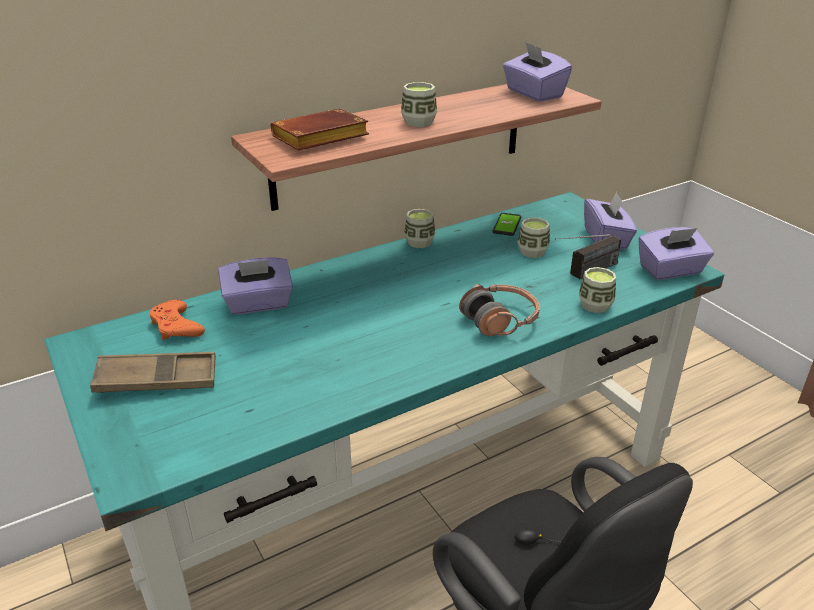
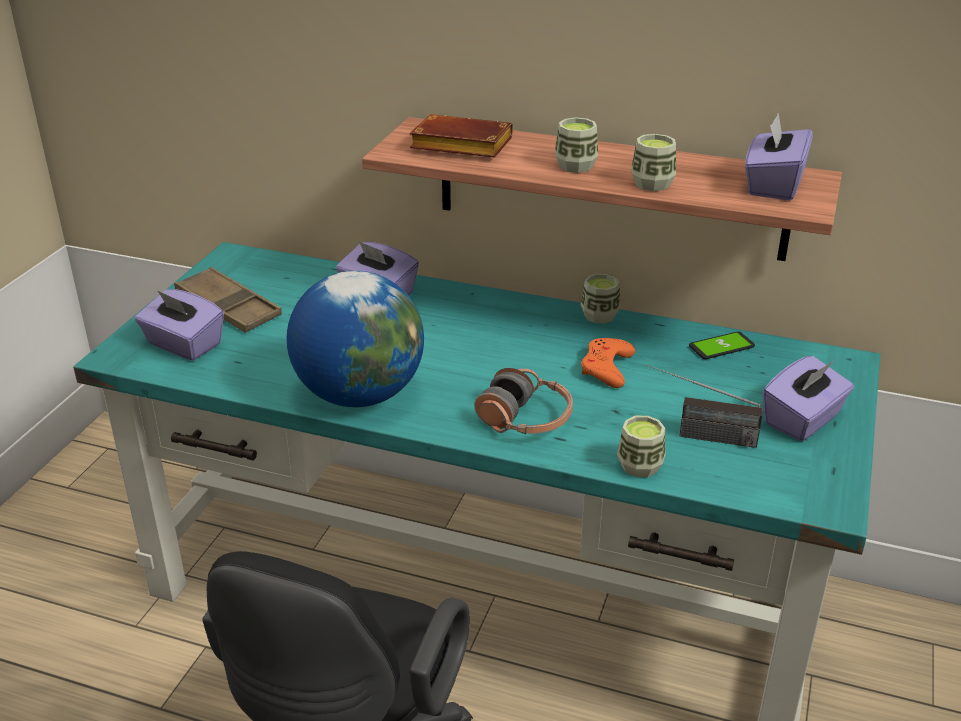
camera: 50 degrees right, 0 degrees up
orange game controller [149,300,205,340] -> orange game controller moved to [581,338,635,388]
cup [517,217,550,258] -> cup moved to [631,134,676,191]
purple tissue box [639,227,714,280] -> purple tissue box moved to [135,289,224,361]
none -> globe [287,271,424,407]

